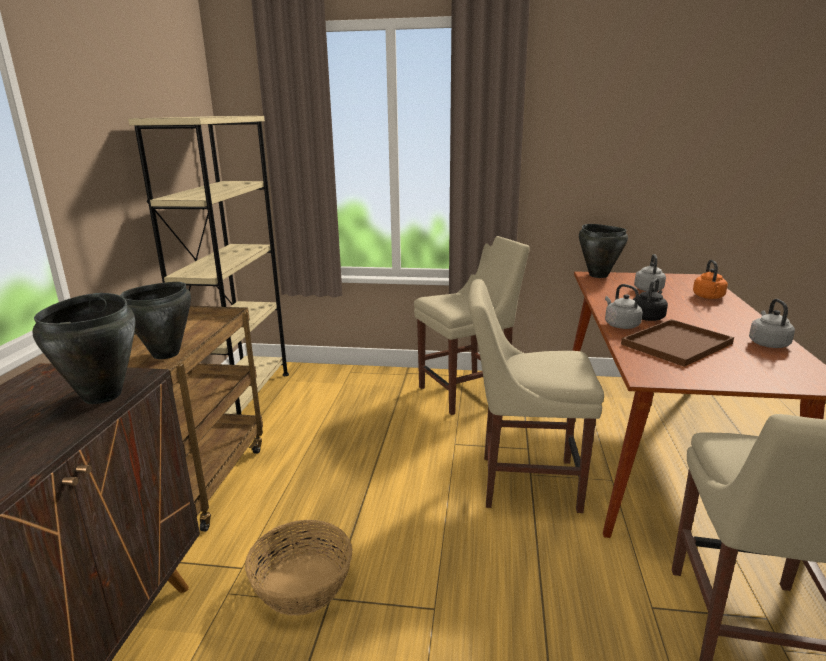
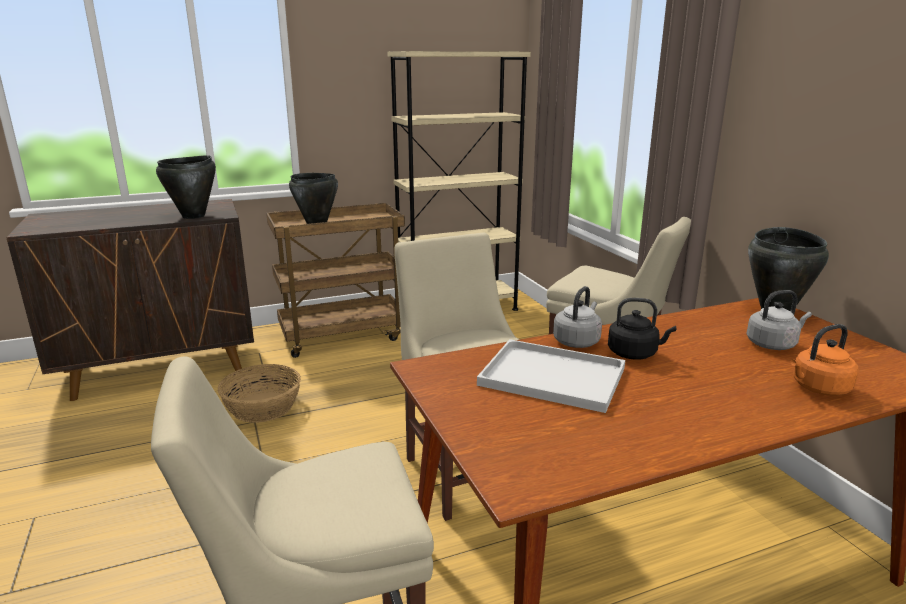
camera: 60 degrees right, 0 degrees up
brown tray [621,319,734,367] -> white tray [477,339,625,413]
grey kettle [749,299,795,348] -> none

